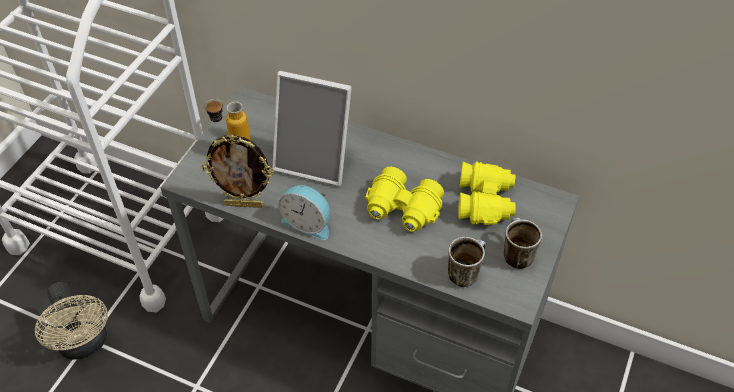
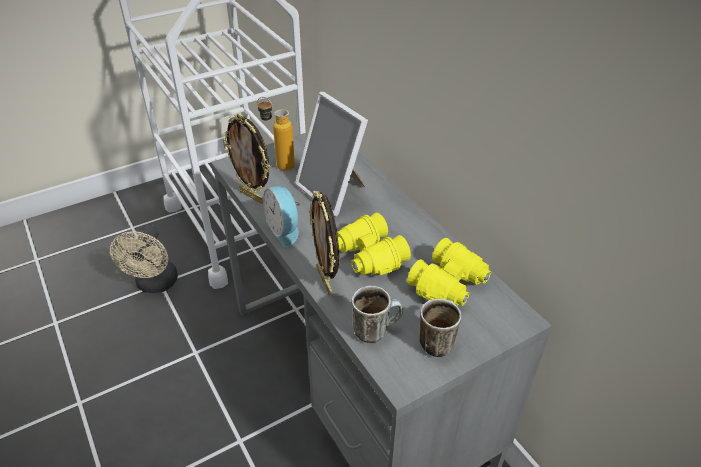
camera: 35 degrees right, 10 degrees down
none -> picture frame [309,191,339,295]

